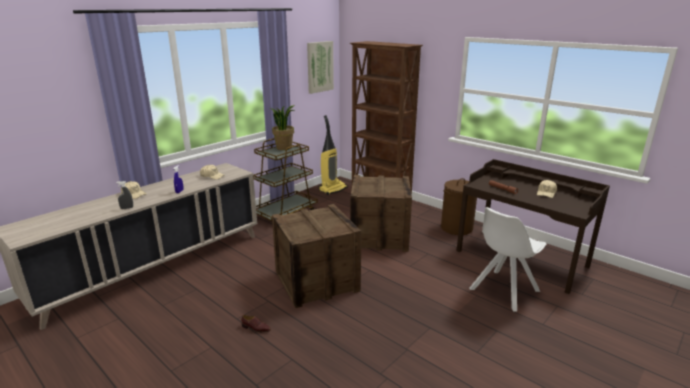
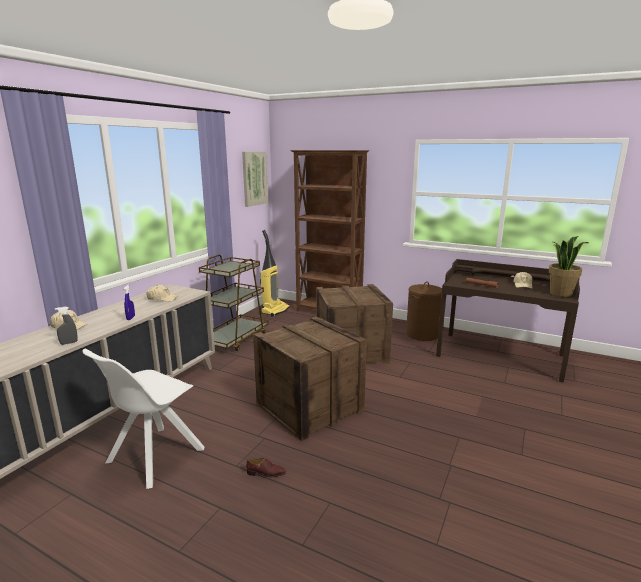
camera: 15 degrees left, 5 degrees down
potted plant [270,105,295,150] -> potted plant moved to [549,236,588,297]
white chair [469,207,547,312] -> white chair moved to [82,349,204,489]

